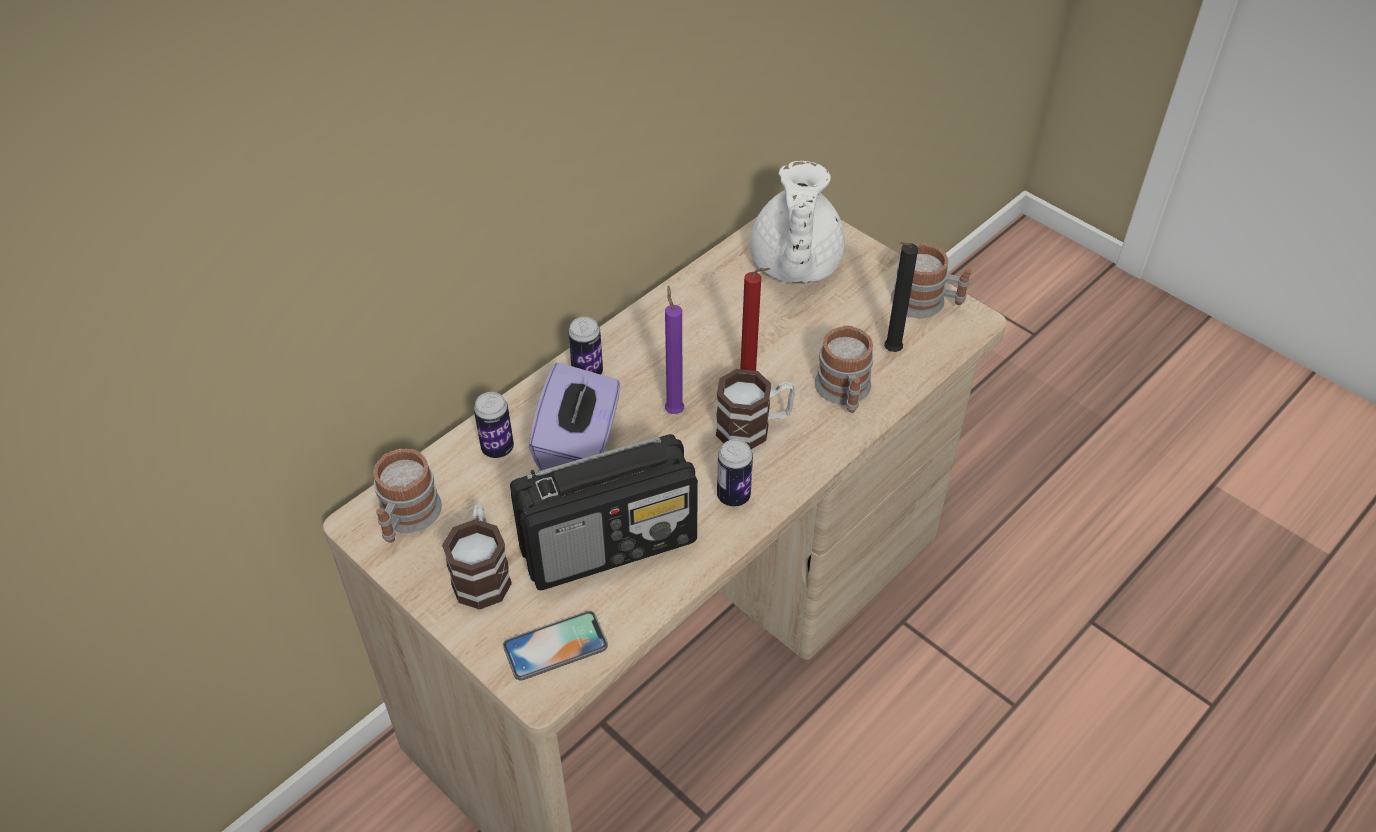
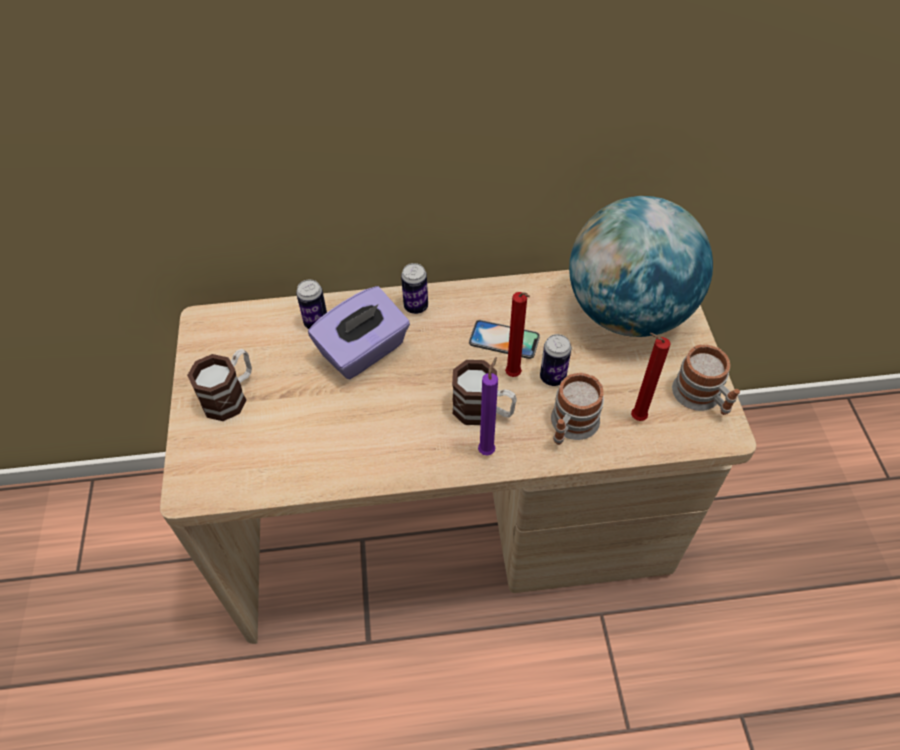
camera: 40 degrees right, 5 degrees up
mug [373,449,442,543] -> none
phone [503,611,608,680] -> phone moved to [469,320,540,359]
radio [510,434,698,590] -> none
purple candle [665,286,684,414] -> purple candle moved to [478,357,498,456]
can [717,439,753,507] -> can moved to [540,334,571,386]
white teapot [750,161,845,283] -> globe [569,196,713,337]
black candle [884,242,918,352] -> red candle [631,333,671,421]

